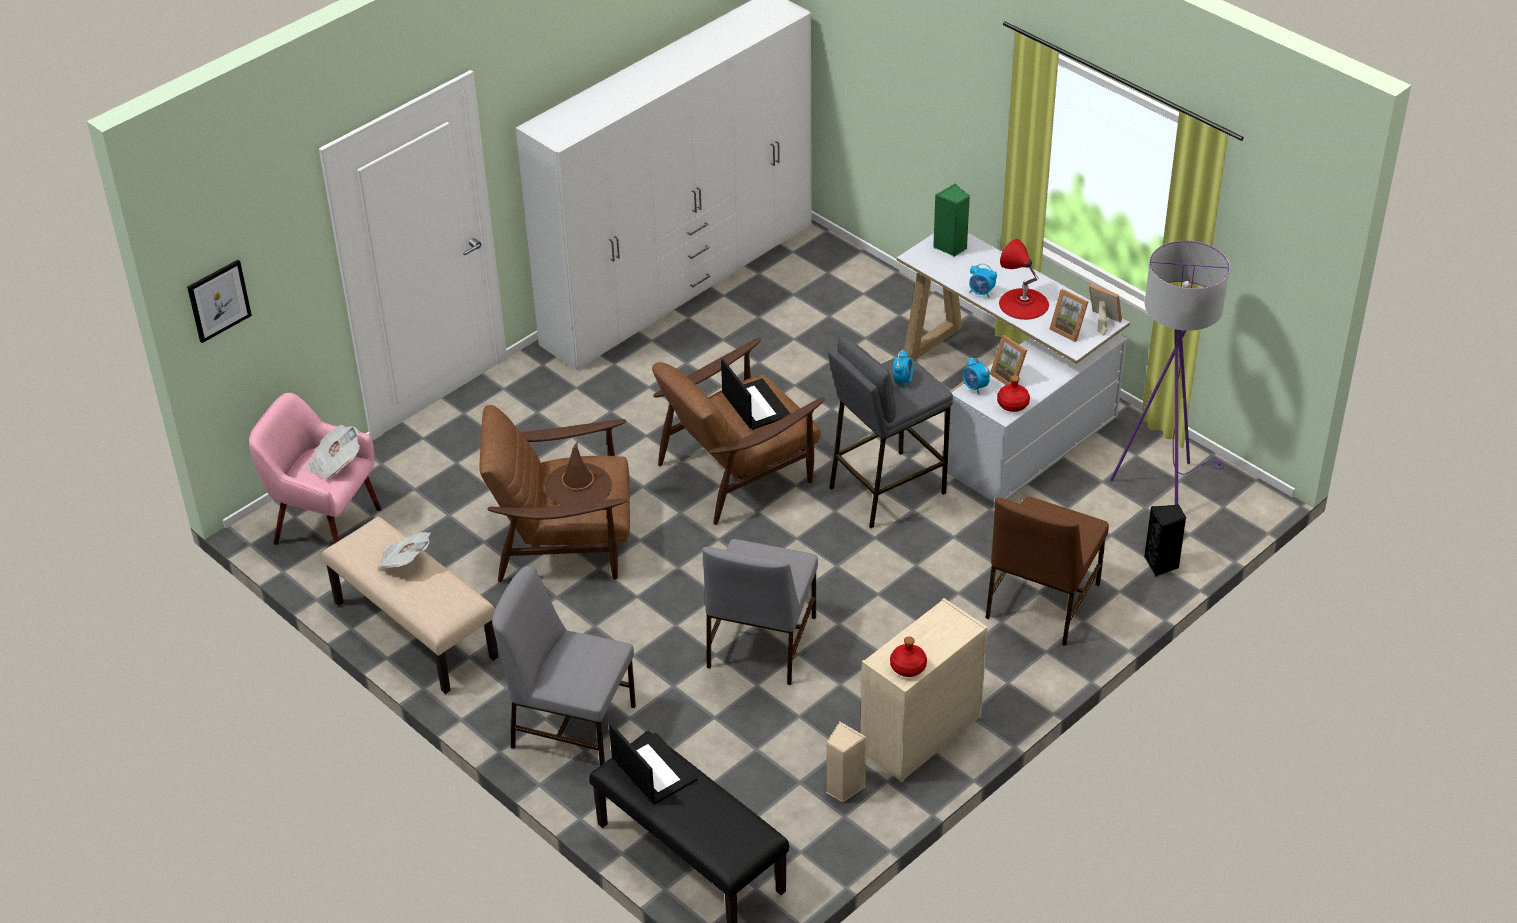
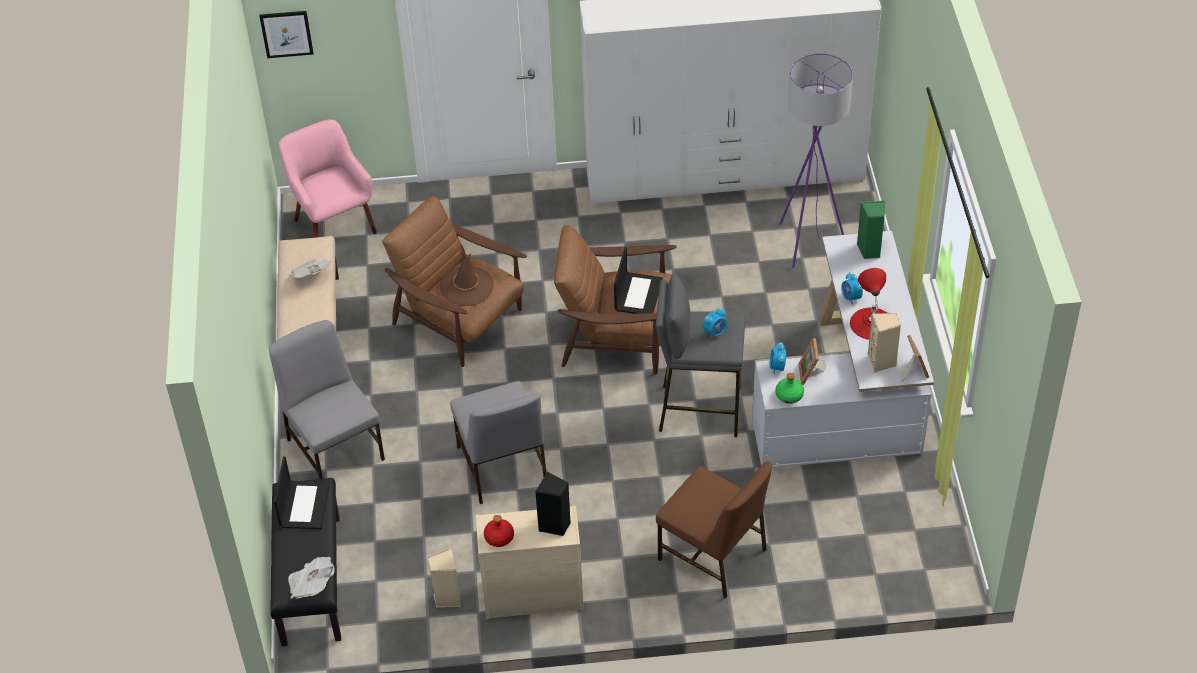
camera: 40 degrees right, 5 degrees up
newspaper [306,425,360,479] -> newspaper moved to [288,557,335,599]
grey chair [702,539,818,685] -> grey chair turned 75 degrees counterclockwise [450,381,547,504]
brown chair [986,496,1109,646] -> brown chair turned 120 degrees counterclockwise [656,461,772,599]
red bottle [997,375,1030,412] -> green bottle [775,373,804,404]
picture frame [1049,289,1089,342] -> beige speaker [868,313,901,373]
purple floor lamp [1110,240,1230,505] -> purple floor lamp moved to [779,53,853,268]
black speaker [1144,505,1186,577] -> black speaker moved to [535,472,571,536]

